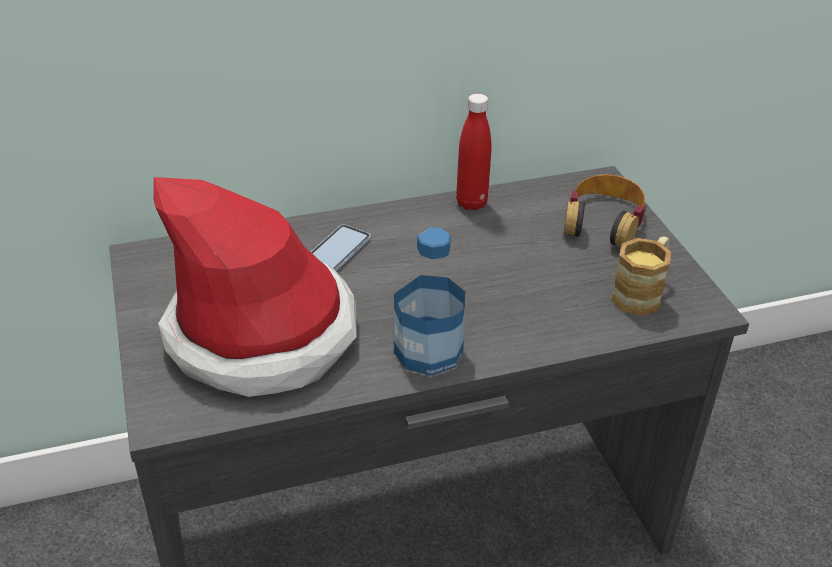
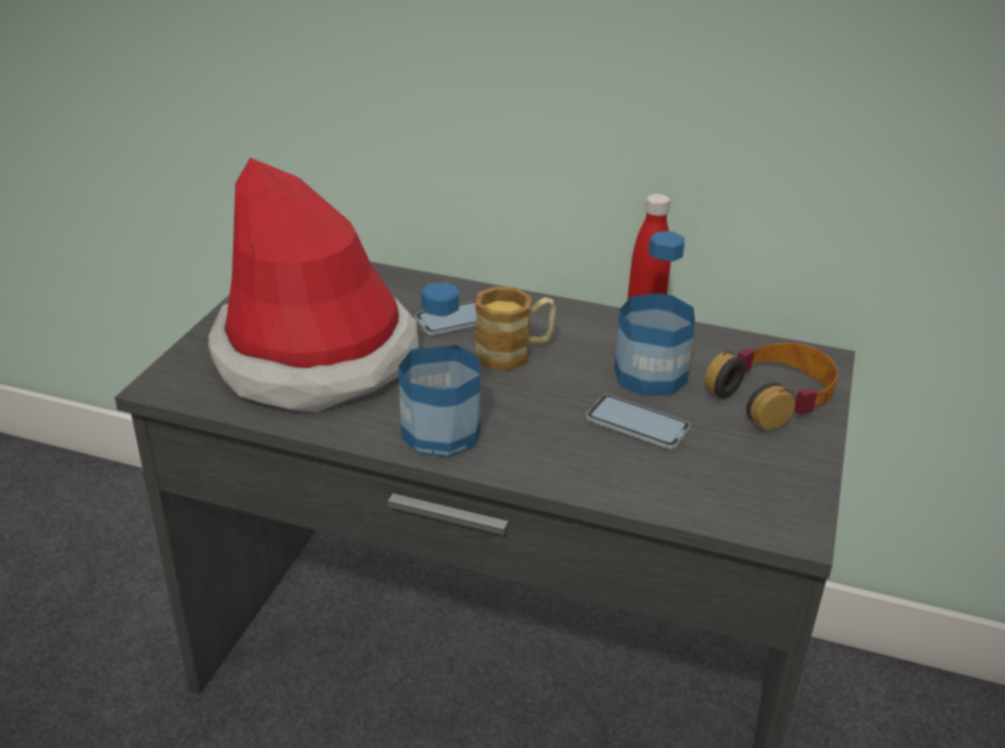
camera: 35 degrees right, 5 degrees down
mug [611,236,671,316] -> mug moved to [475,286,556,371]
none -> phone [586,394,690,449]
none -> bottle [614,231,695,396]

